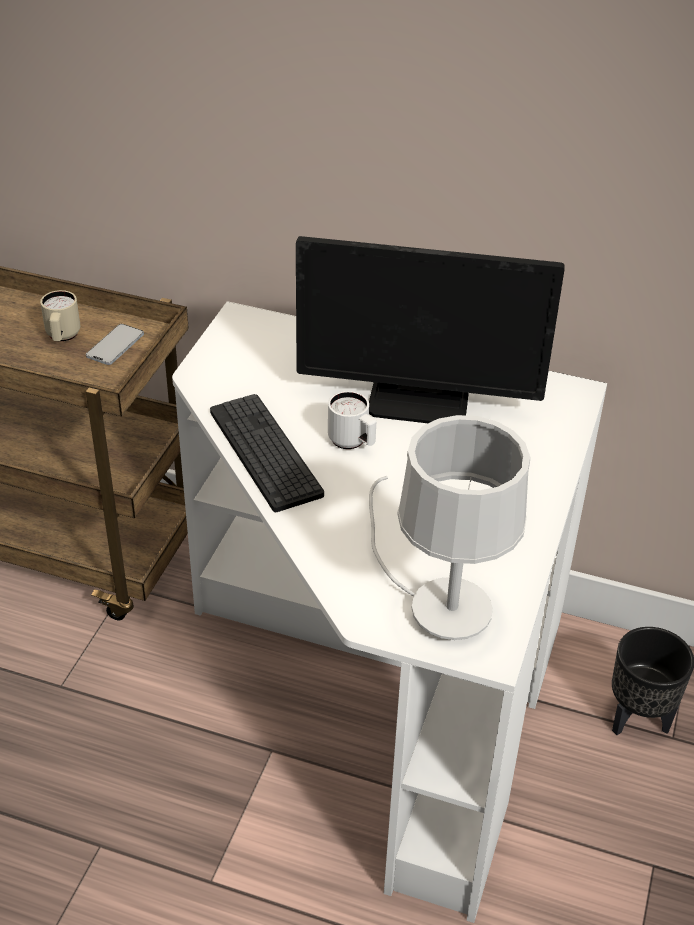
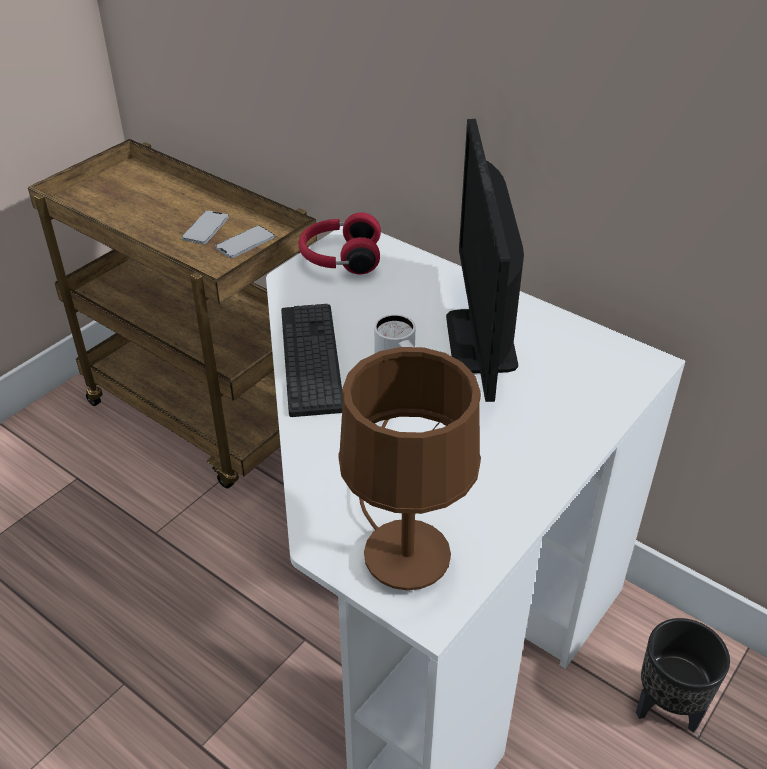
camera: 20 degrees right, 0 degrees up
beige mug [40,290,80,341] -> phone [182,210,229,244]
monitor [296,236,565,423] -> monitor turned 60 degrees clockwise [446,119,524,402]
white table lamp [369,415,530,640] -> brown table lamp [338,347,481,590]
none -> red headphones [299,212,381,275]

